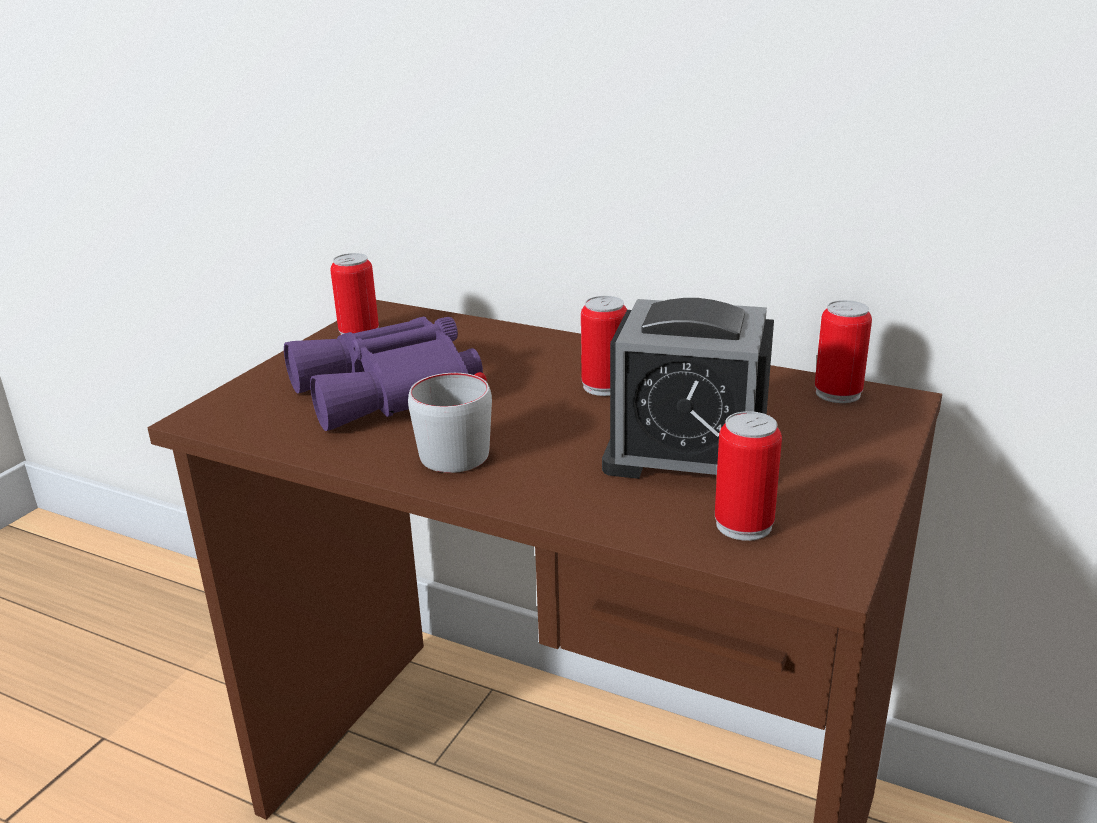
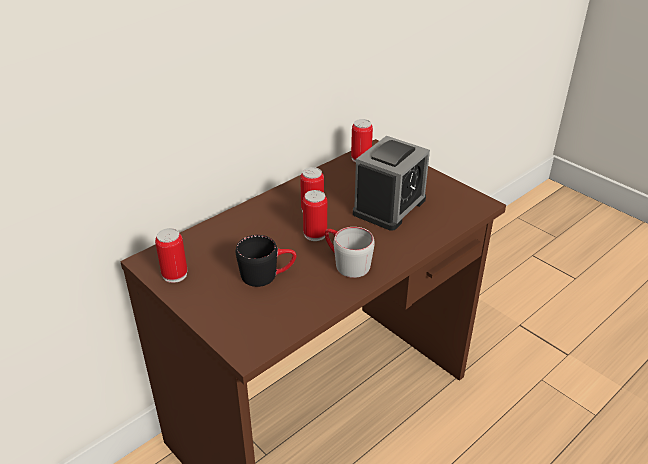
camera: 70 degrees left, 10 degrees up
purple binoculars [284,317,483,431] -> black mug [236,235,296,287]
can [715,411,782,541] -> can moved to [303,190,327,241]

